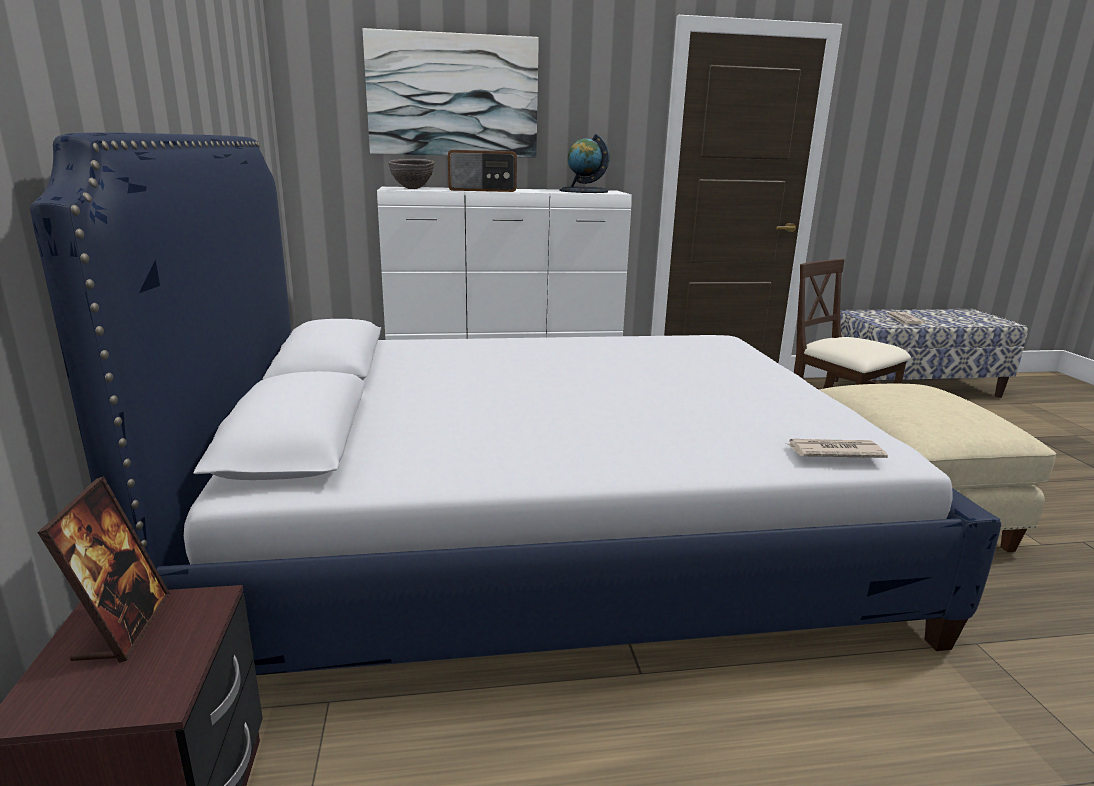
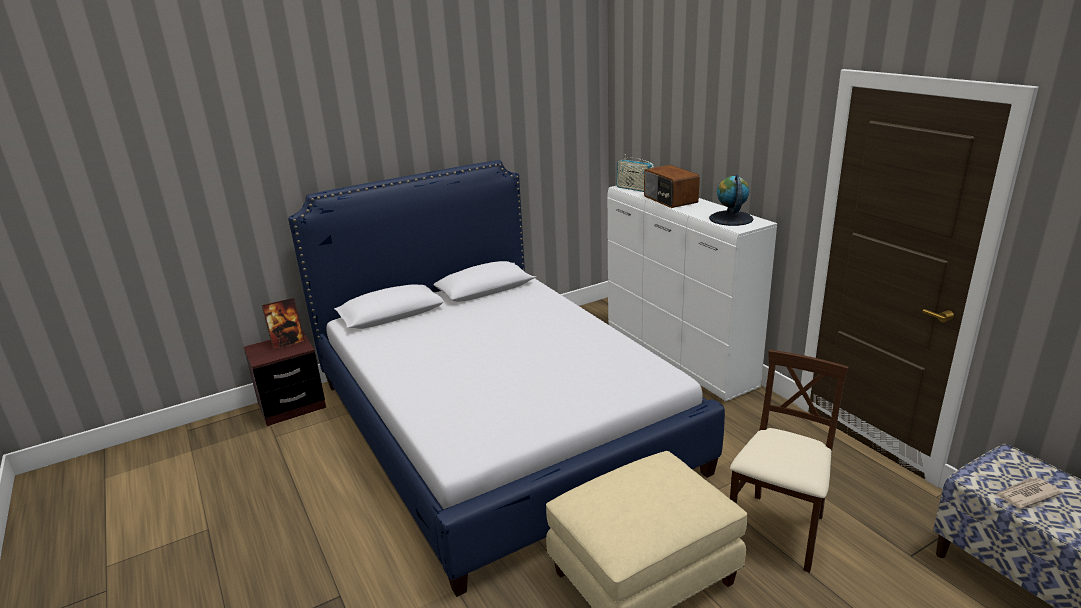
camera: 70 degrees right, 5 degrees up
picture [363,28,539,158] -> none
brown bowl [388,159,435,189] -> radio [616,154,654,192]
newspaper [788,439,888,458] -> none

